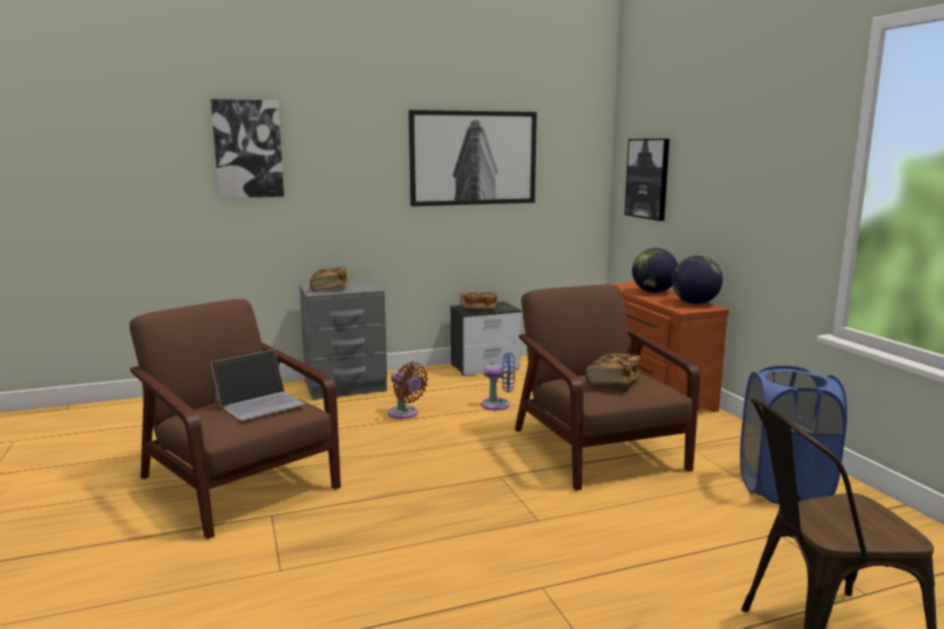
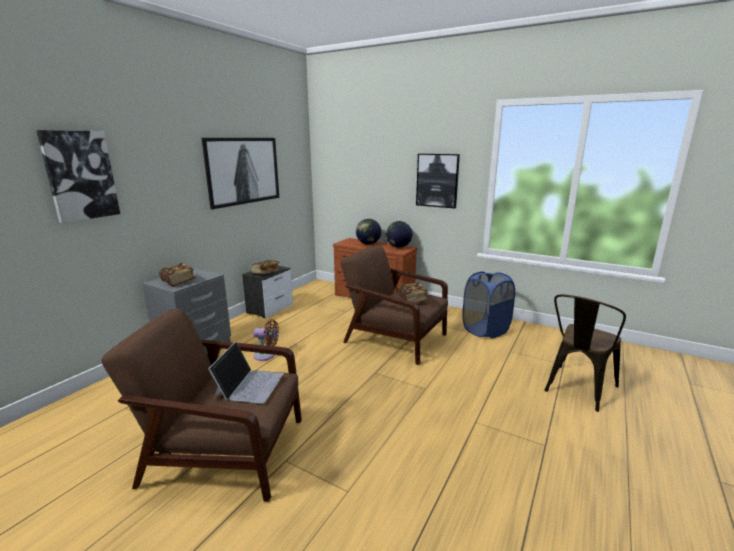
camera: 40 degrees left, 5 degrees up
blue fan [481,352,515,410] -> none
picture [625,139,670,221] -> picture moved to [416,154,460,208]

